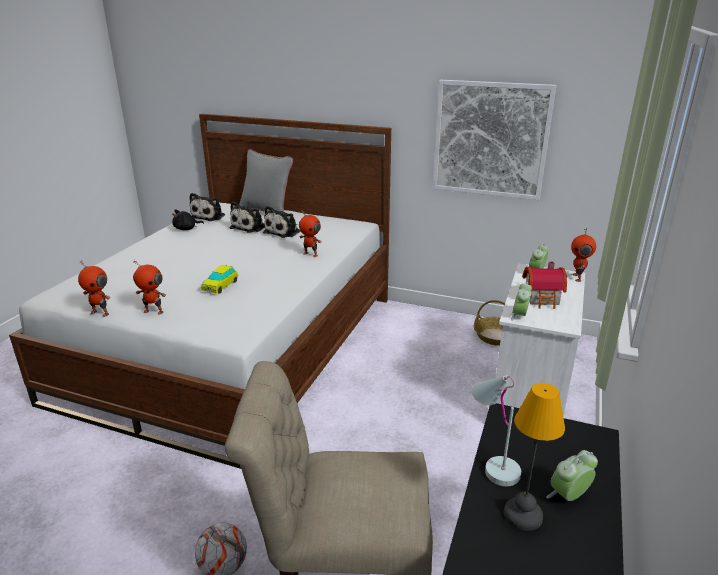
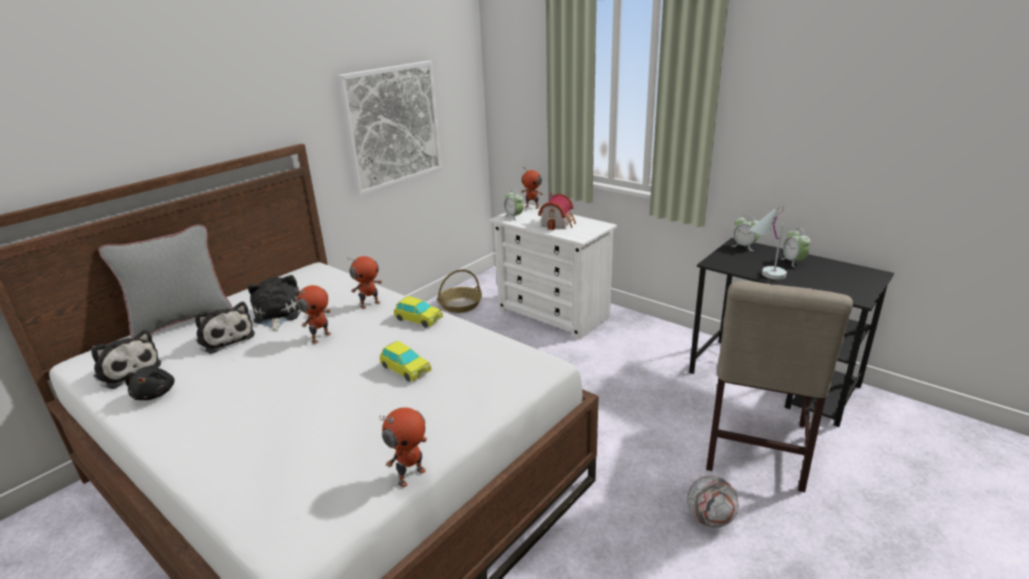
camera: 70 degrees left, 0 degrees up
toy robot [133,260,166,315] -> toy robot moved to [294,285,331,344]
plush toy [263,206,300,238] -> plush toy turned 150 degrees counterclockwise [247,275,301,332]
table lamp [504,383,565,531] -> none
alarm clock [511,282,532,321] -> alarm clock moved to [732,214,760,251]
none -> toy car [394,296,443,328]

